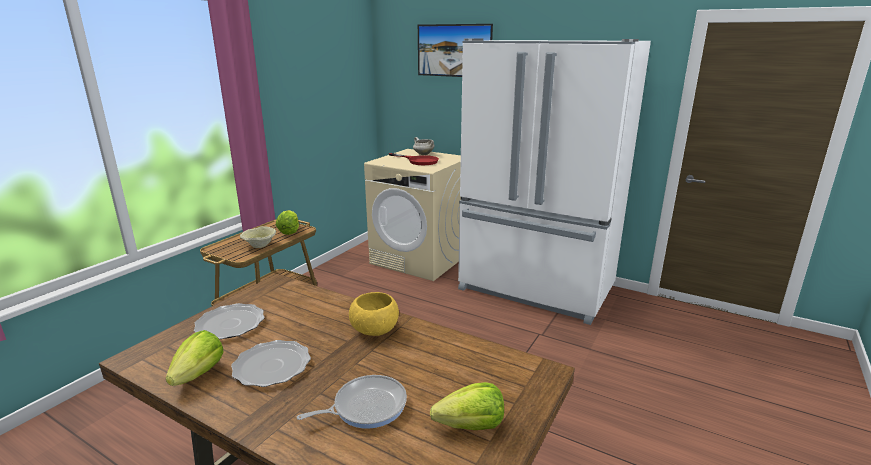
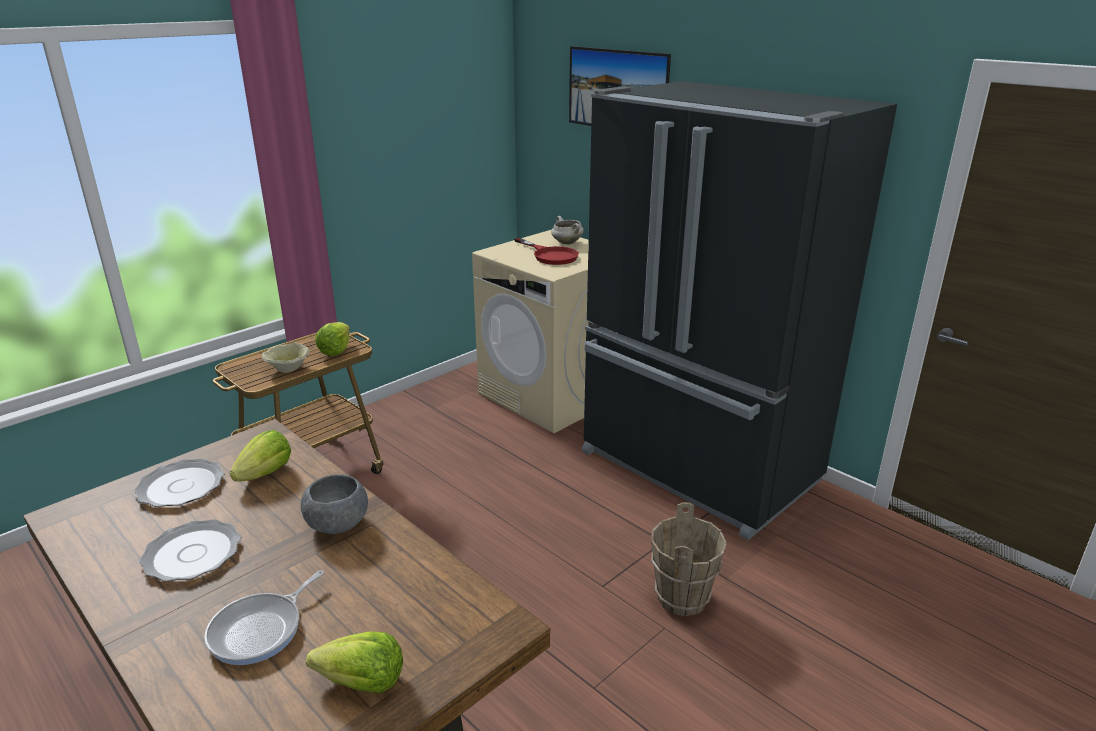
camera: 15 degrees right, 5 degrees up
lettuce [166,330,223,386] -> lettuce moved to [230,430,291,482]
frying pan [297,375,407,429] -> frying pan turned 135 degrees clockwise [205,570,324,665]
yellow bowl [349,292,399,336] -> grey bowl [301,475,368,534]
white fridge [458,39,651,325] -> black fridge [582,81,897,540]
none -> brown bucket [651,502,727,616]

